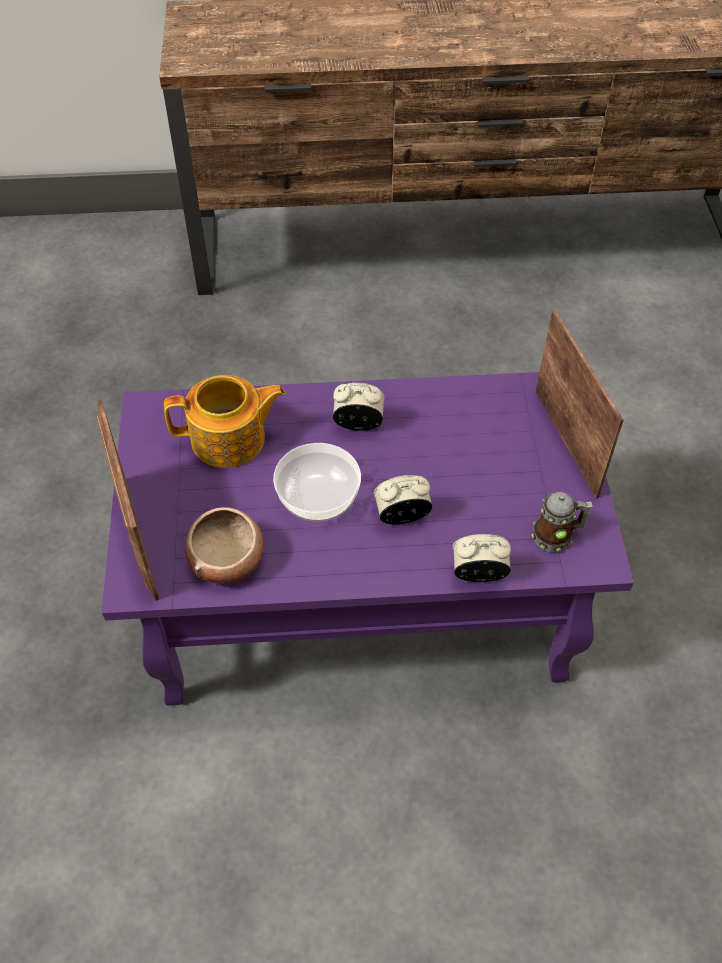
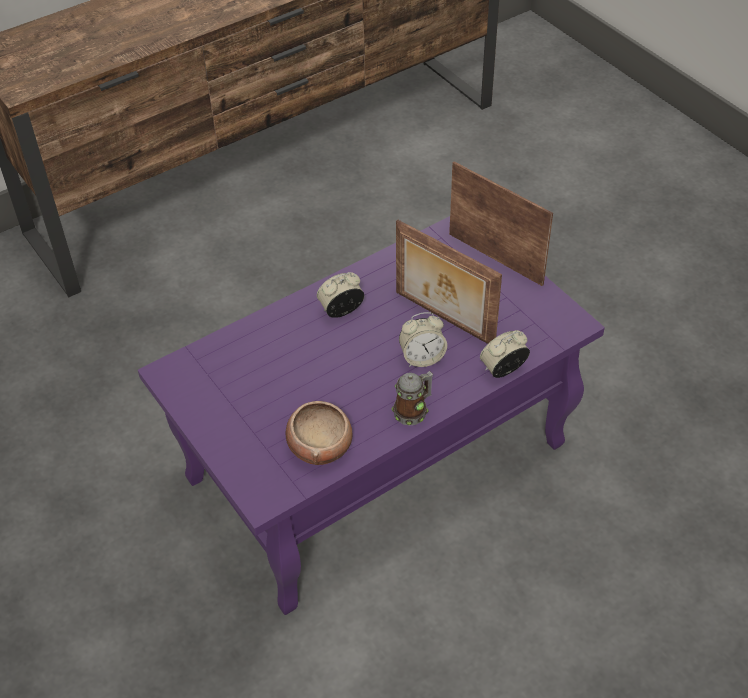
camera: 30 degrees left, 5 degrees down
picture frame [97,400,159,601] -> picture frame moved to [396,219,502,344]
teapot [164,375,285,468] -> none
bowl [273,443,361,522] -> none
alarm clock [374,475,432,524] -> alarm clock turned 150 degrees counterclockwise [399,312,447,367]
mug [531,492,593,552] -> mug moved to [392,371,433,425]

